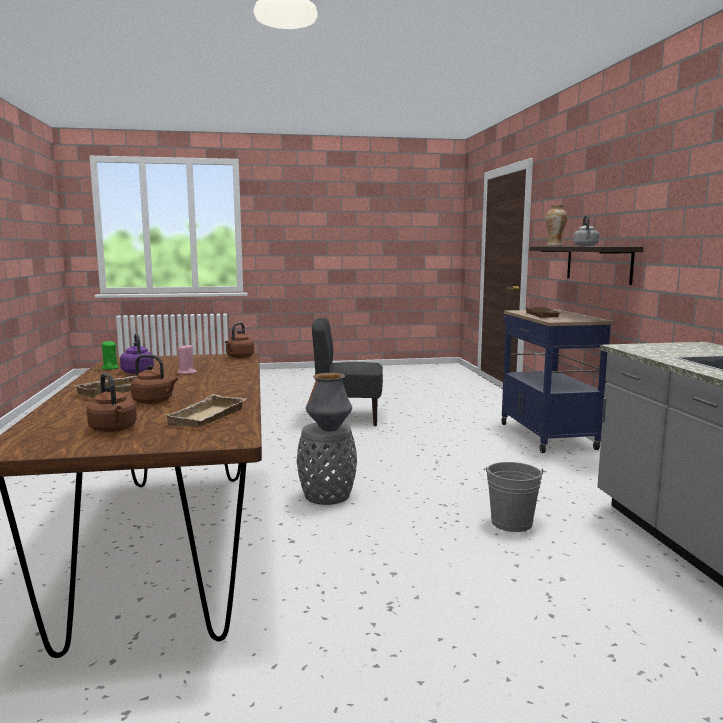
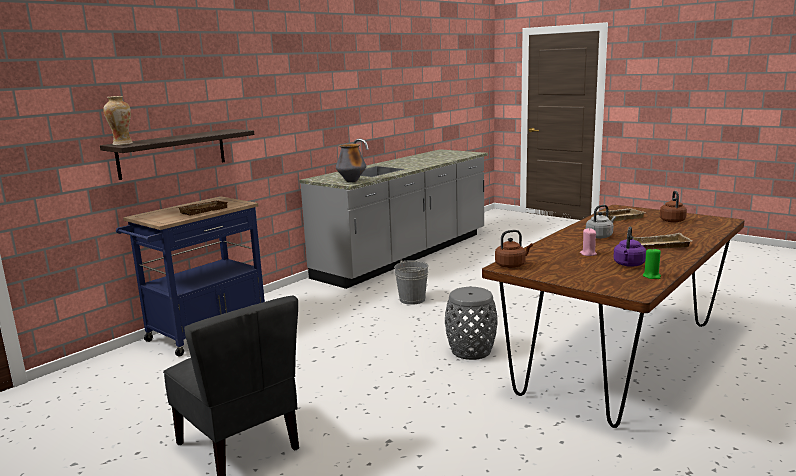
camera: 130 degrees left, 5 degrees up
brown kettle [131,354,178,404] -> none
vase [306,373,352,431] -> vase moved to [336,144,366,182]
grey kettle [573,215,599,246] -> grey kettle moved to [586,205,616,238]

